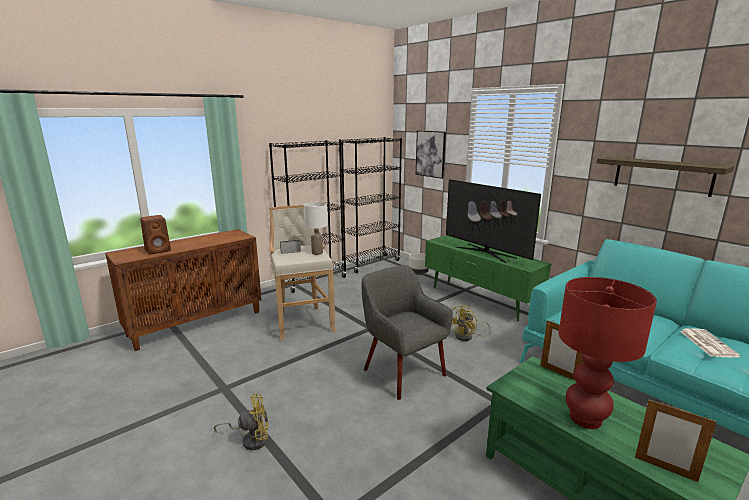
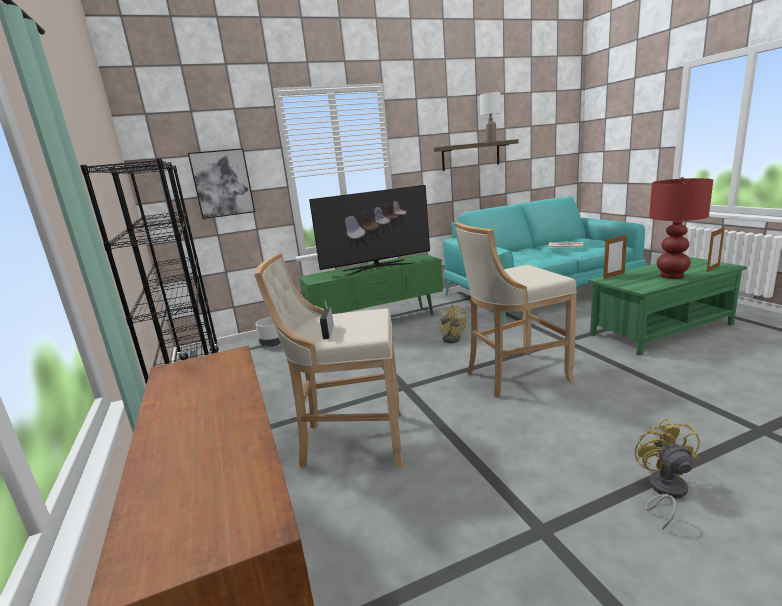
camera: 70 degrees left, 0 degrees up
brown speaker [140,215,171,255] -> none
white table lamp [303,202,328,255] -> white table lamp moved to [480,92,501,142]
grey armchair [362,265,453,400] -> beige stool [454,222,577,398]

